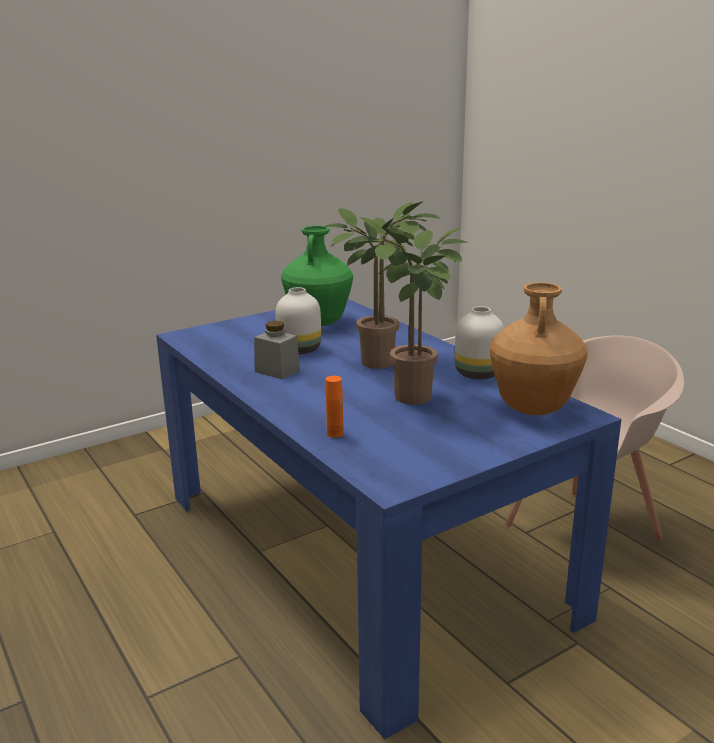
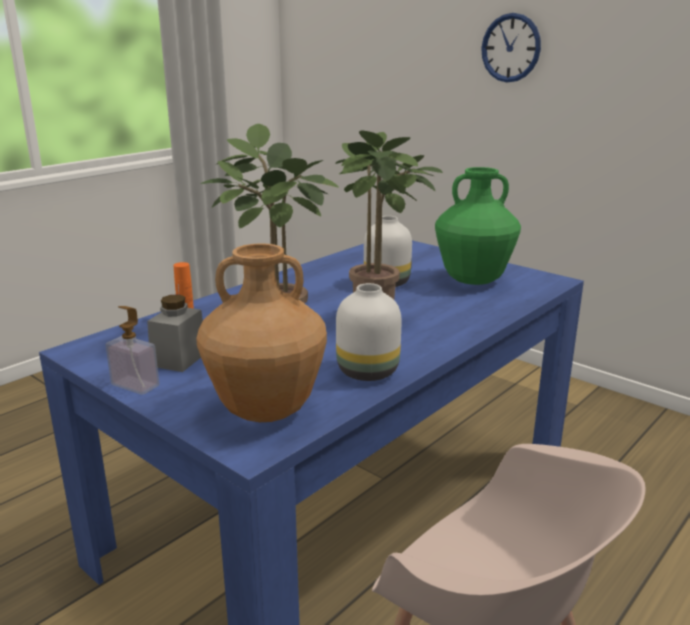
camera: 75 degrees right, 0 degrees up
grey jar [254,321,300,380] -> grey jar moved to [147,295,203,372]
none -> soap dispenser [106,306,159,395]
none -> wall clock [481,13,541,82]

